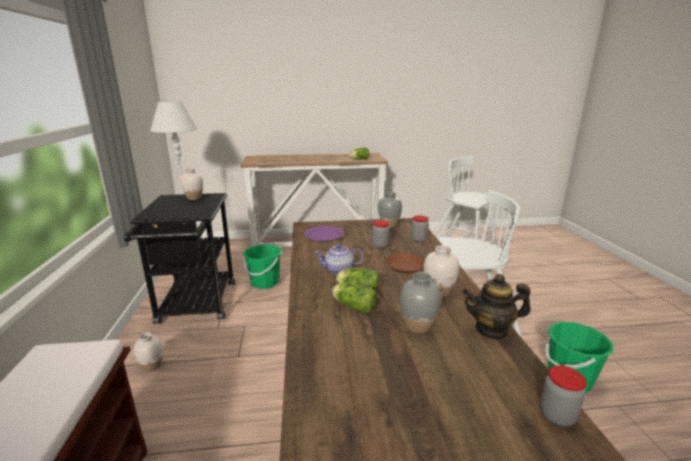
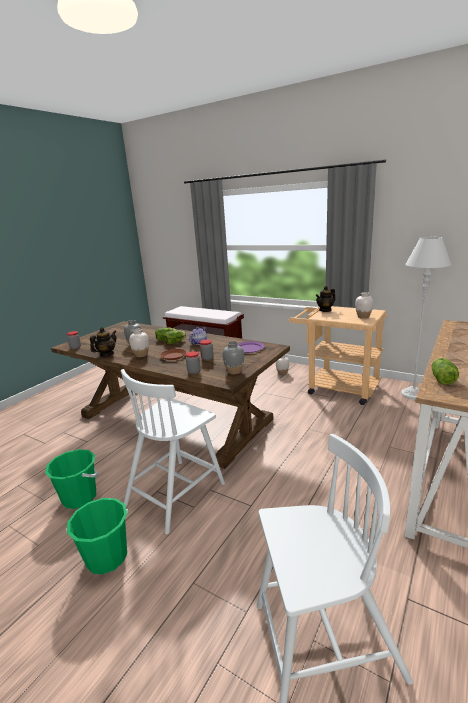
camera: 130 degrees right, 0 degrees up
black cart [124,193,235,324] -> beige cart [289,306,387,405]
green bucket [243,245,282,289] -> green bucket moved to [66,498,128,574]
none -> teapot [316,286,335,312]

